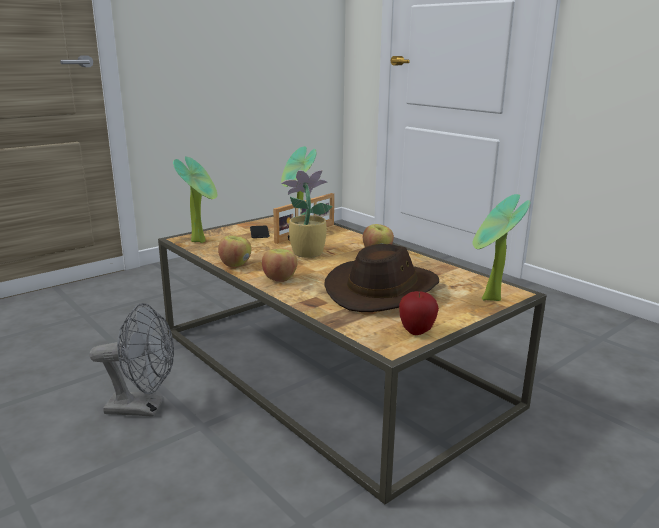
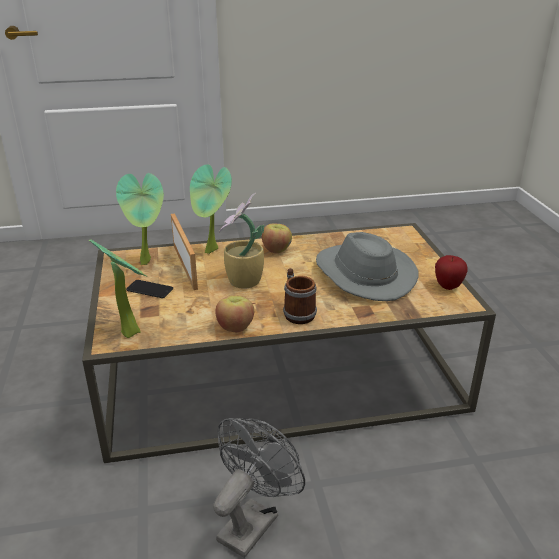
camera: 60 degrees left, 10 degrees up
apple [262,248,298,282] -> mug [283,268,317,324]
brown hat [325,244,439,312] -> grey hat [316,232,419,301]
potted plant [473,194,531,301] -> potted plant moved to [190,164,232,254]

